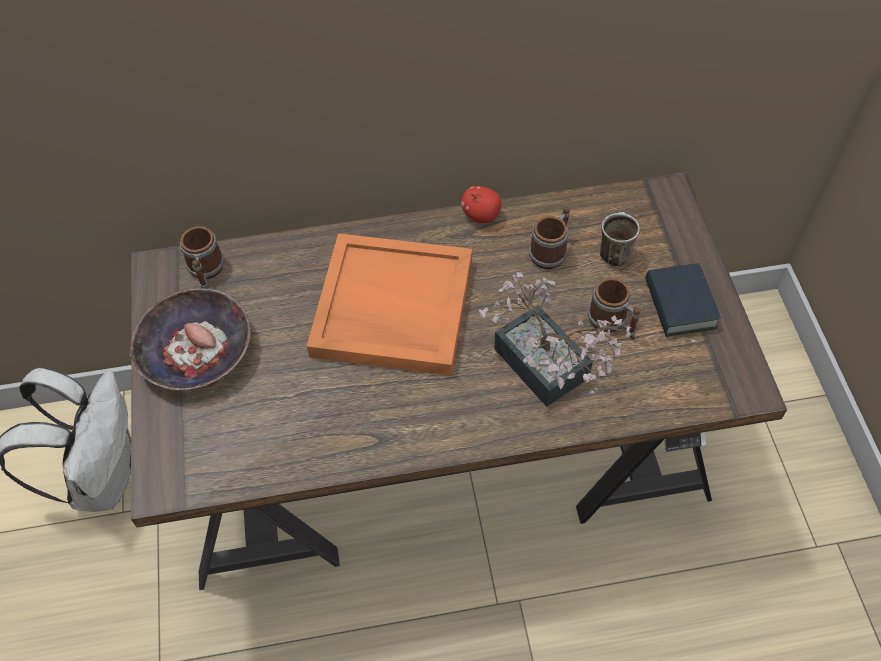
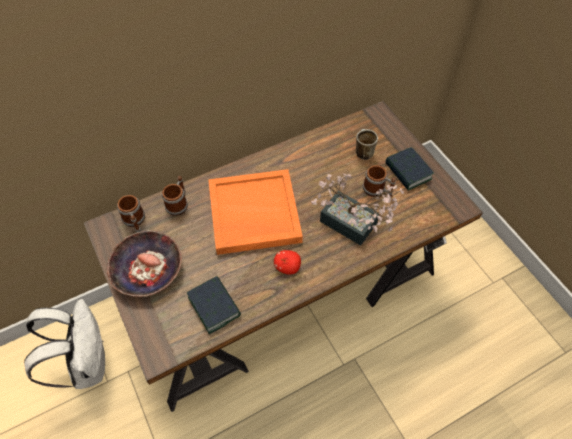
camera: 20 degrees left, 0 degrees up
apple [461,186,502,223] -> apple moved to [274,250,301,275]
mug [529,206,570,269] -> mug moved to [162,176,188,216]
none -> book [187,276,241,334]

